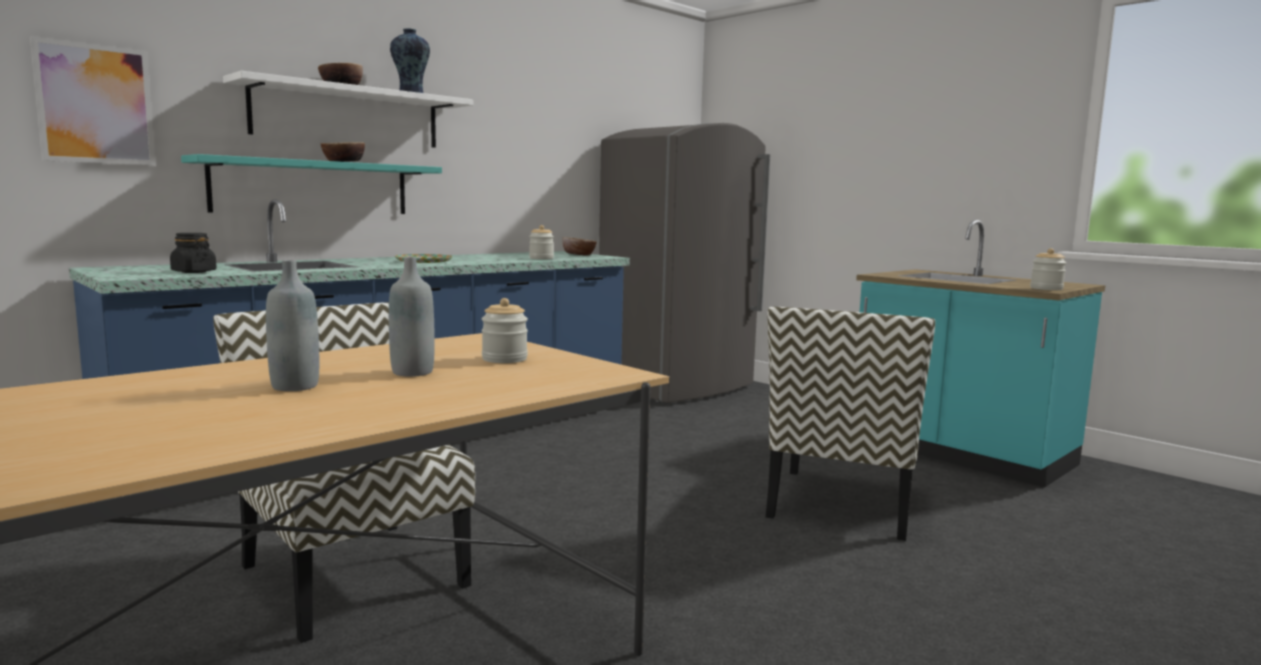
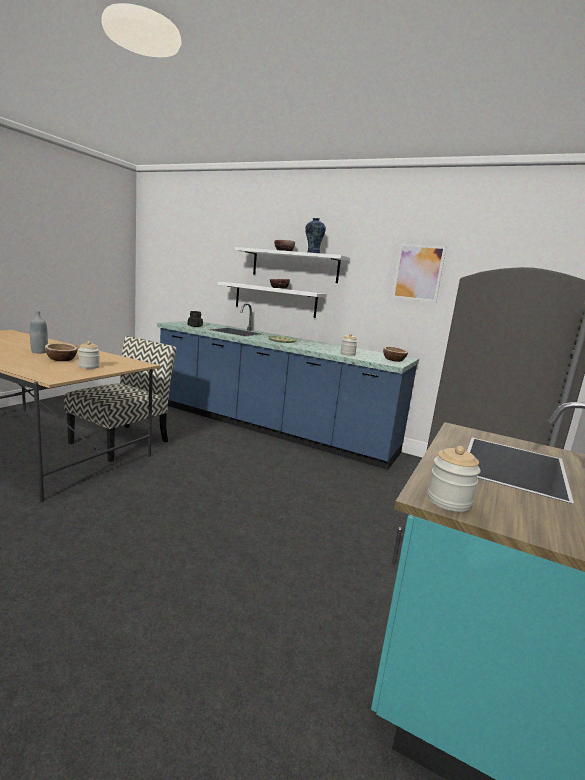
camera: 70 degrees right, 5 degrees up
picture [30,36,156,166] -> picture moved to [392,244,446,303]
turquoise shelf [181,154,442,214] -> white shelf [217,282,327,318]
grey bottle [389,257,435,377] -> bowl [45,343,78,361]
chair [766,307,935,541] -> none

